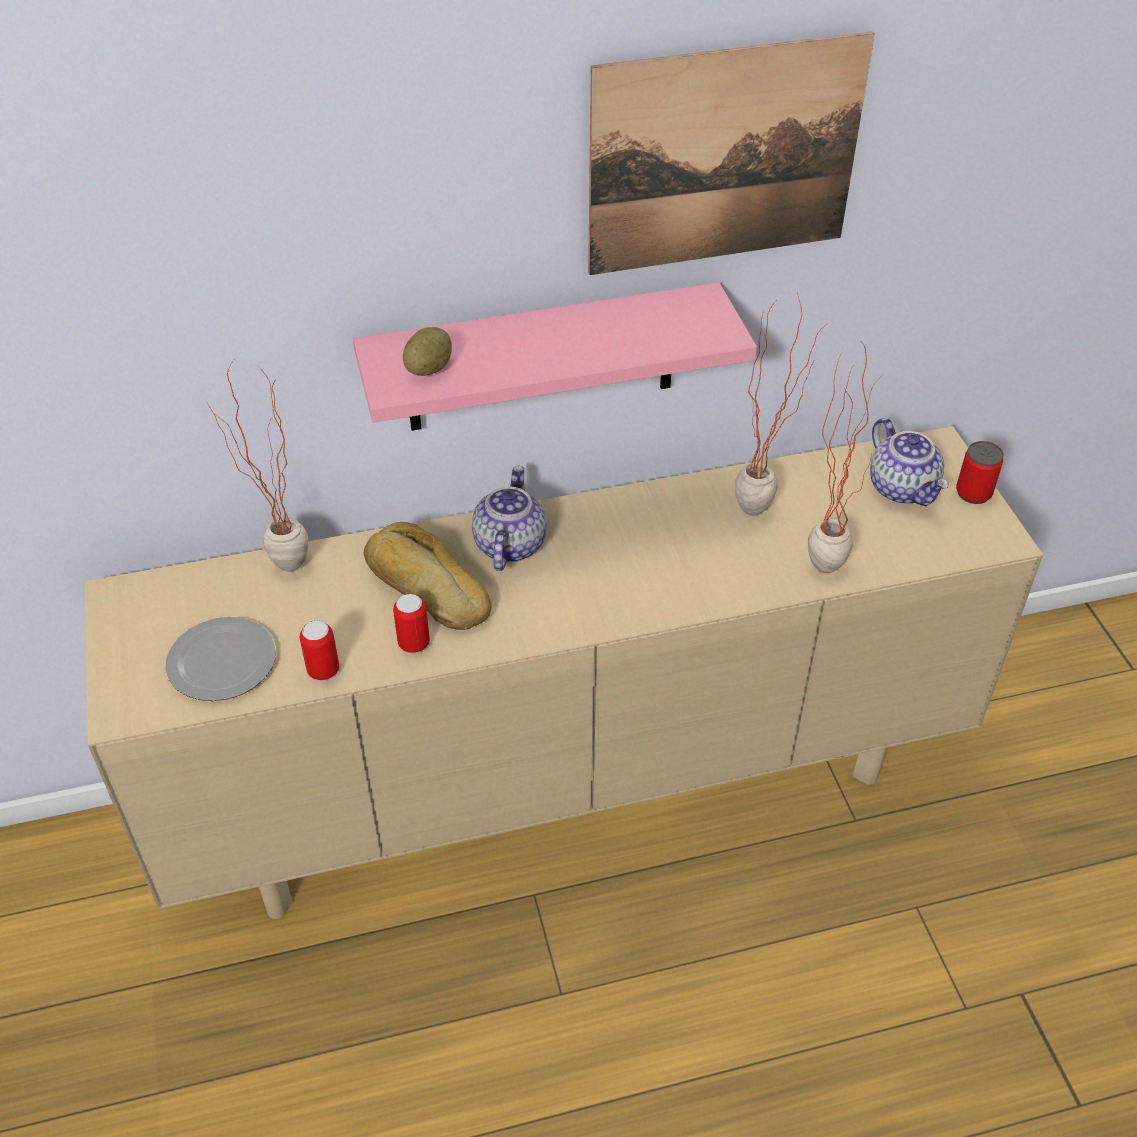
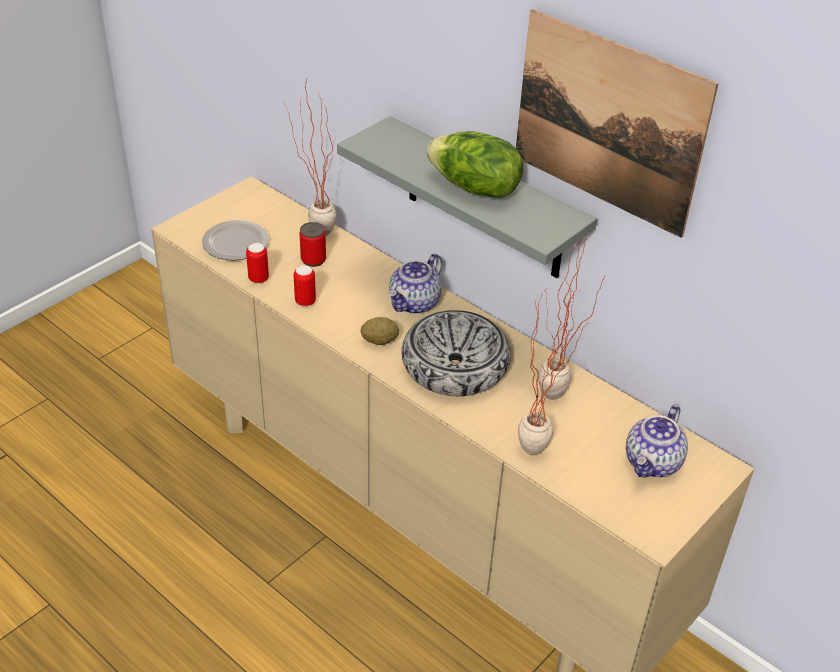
camera: 55 degrees right, 5 degrees down
pink shelf [353,282,757,431] -> grey shelf [337,116,597,278]
bread [364,522,491,630] -> none
potato [403,327,452,376] -> potato moved to [361,317,399,345]
teapot [472,465,547,571] -> teapot turned 150 degrees clockwise [388,254,442,314]
can [956,441,1004,504] -> can moved to [300,222,326,267]
none -> bowl [401,310,511,396]
none -> lettuce [427,131,523,198]

